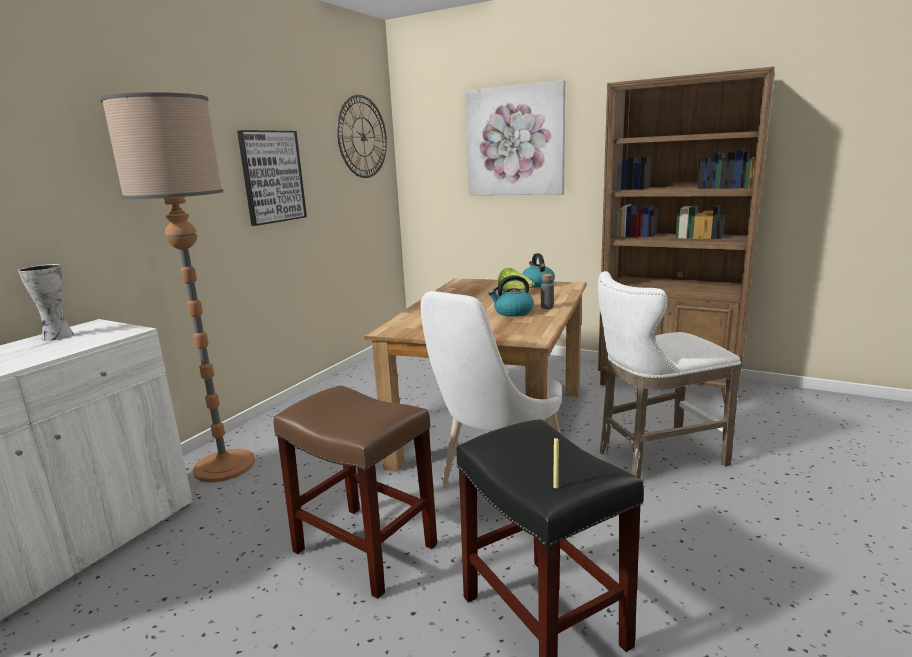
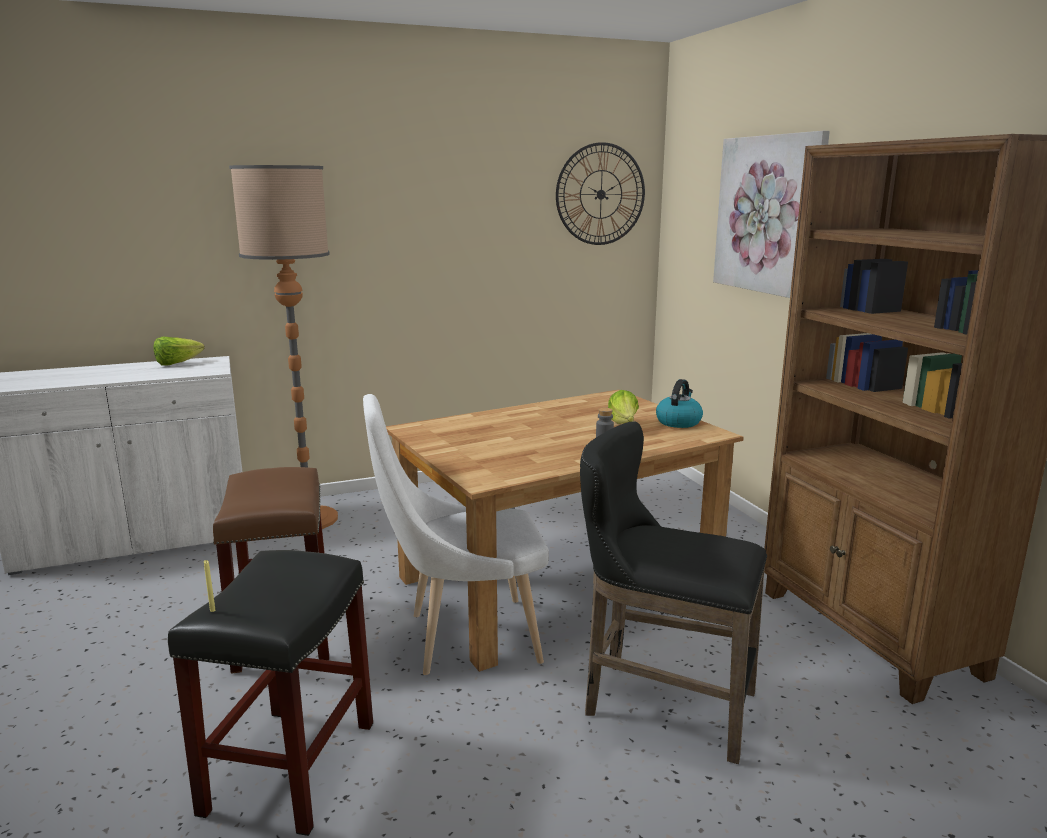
camera: 40 degrees right, 0 degrees up
vase [18,264,74,341] -> lettuce [154,337,205,365]
picture [237,130,307,226] -> none
kettle [489,275,534,317] -> none
white stool [598,271,741,479] -> black stool [580,422,767,764]

